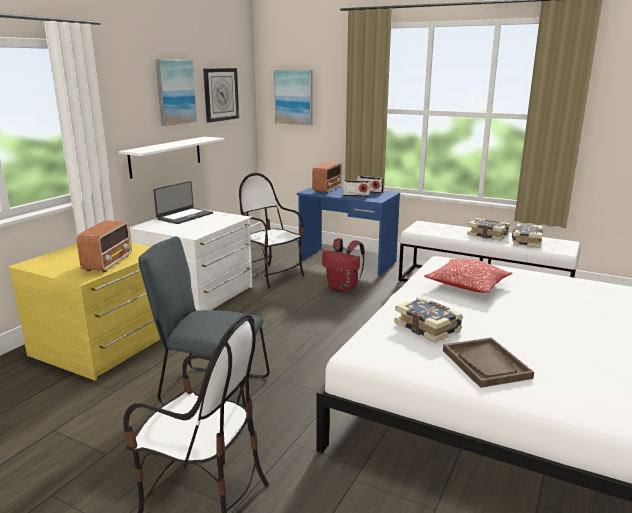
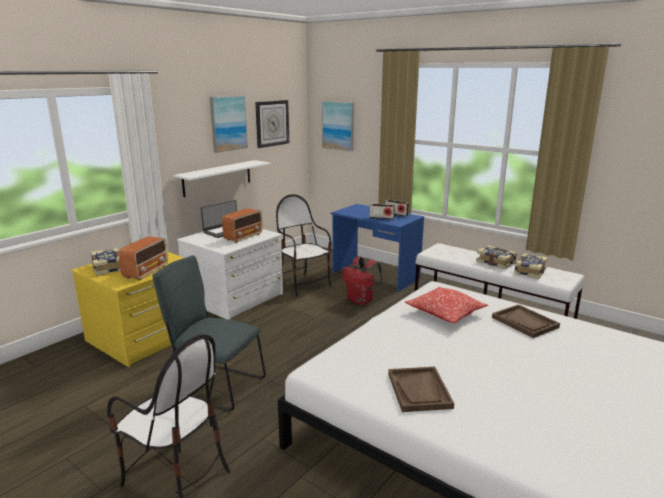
camera: 10 degrees right, 0 degrees up
radio [312,162,342,193] -> radio moved to [222,208,263,243]
book [394,297,463,343] -> book moved to [91,248,121,276]
none -> brown tray [492,304,560,338]

